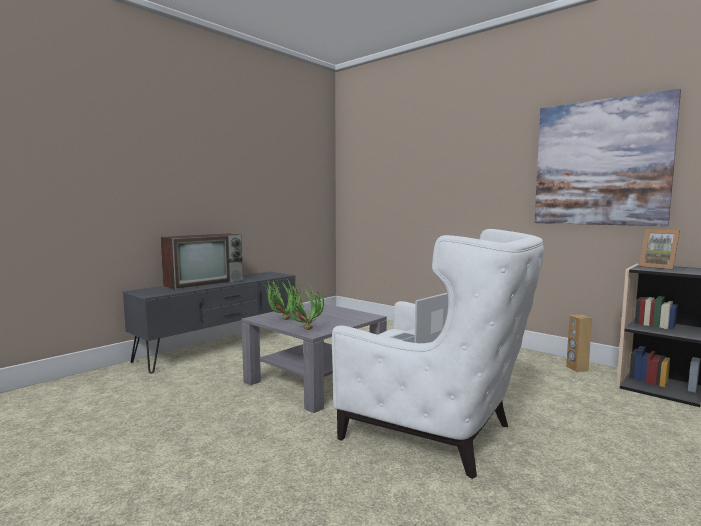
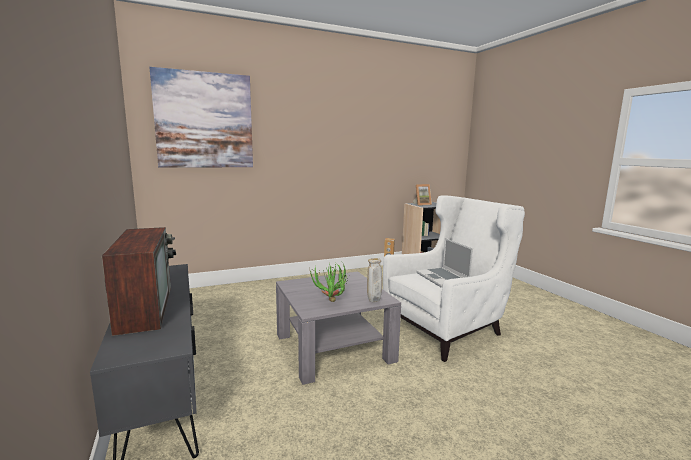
camera: 65 degrees left, 5 degrees up
potted plant [284,285,324,330] -> beige vase [367,258,382,302]
picture [534,89,681,226] -> picture moved to [149,67,253,168]

